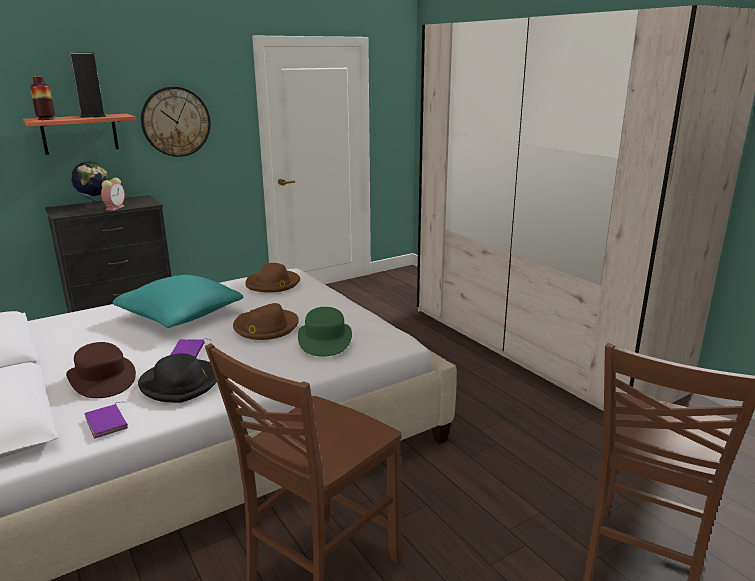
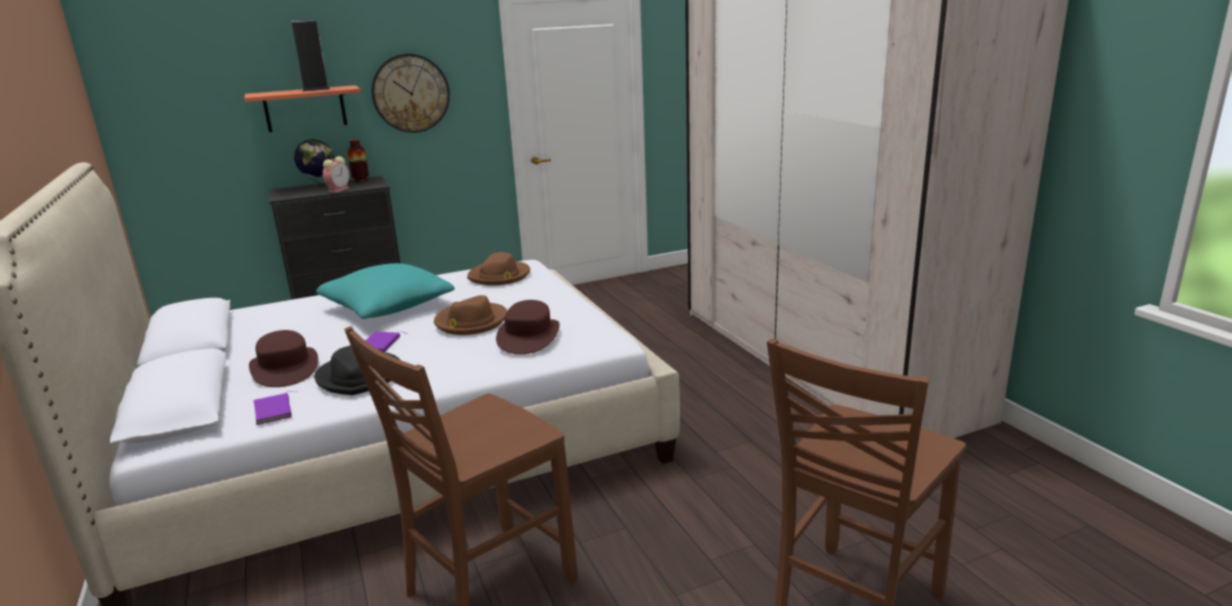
camera: 10 degrees right, 0 degrees up
vase [30,76,55,120] -> vase moved to [347,139,369,182]
green hat [298,307,352,357] -> brown hat [496,300,560,354]

